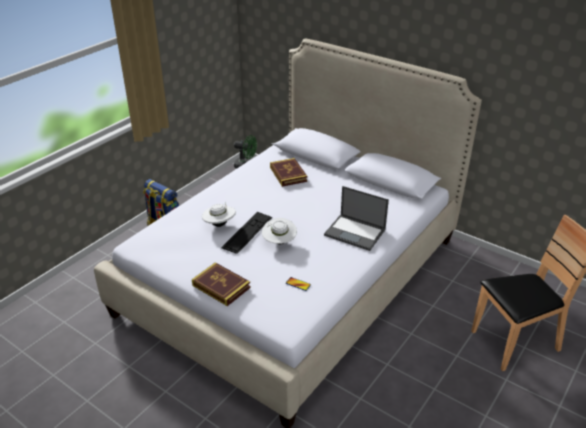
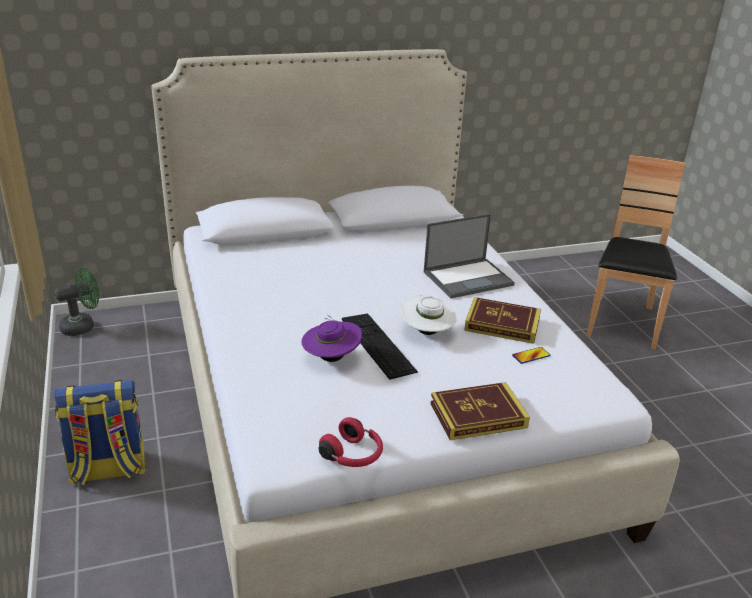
camera: 55 degrees left, 5 degrees down
white hat [202,201,236,227] -> purple hat [302,315,362,362]
book [270,158,307,187] -> book moved to [464,297,541,344]
none -> red headphones [319,417,383,467]

